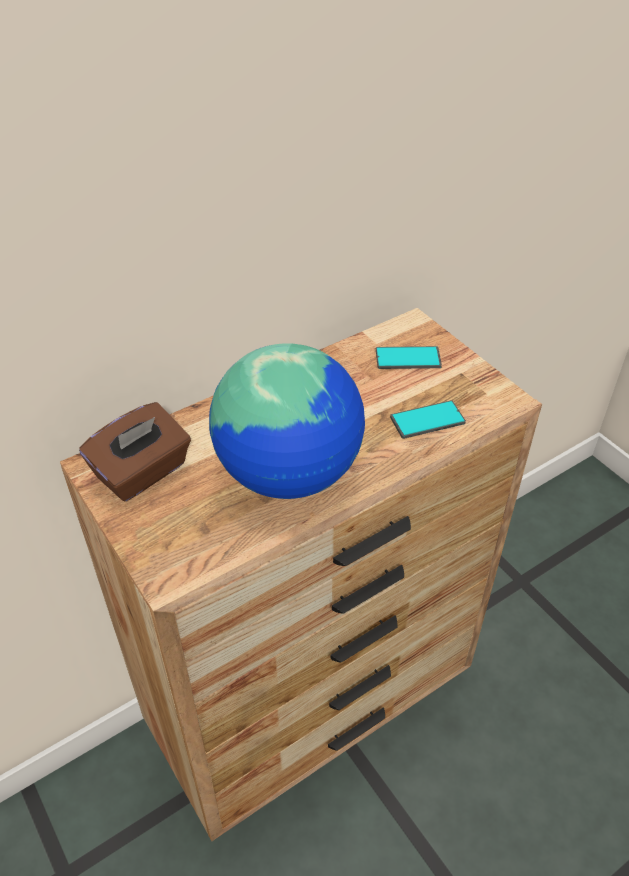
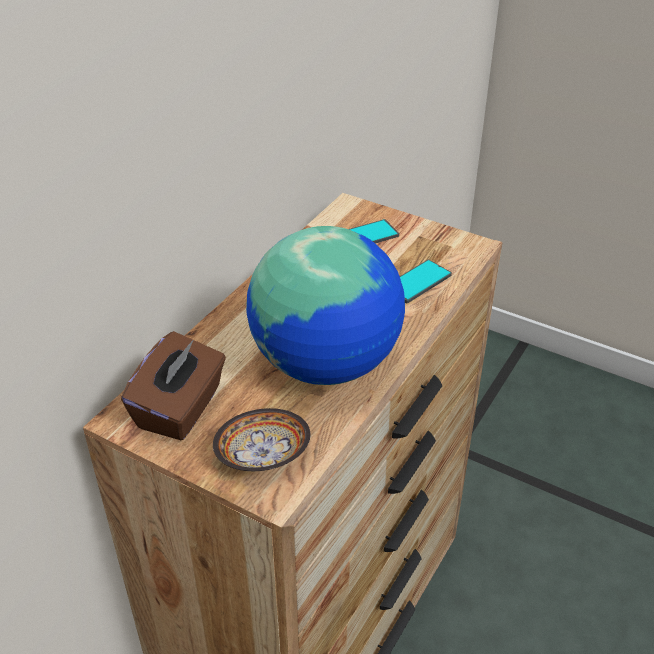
camera: 25 degrees left, 5 degrees down
none -> bowl [213,408,310,471]

